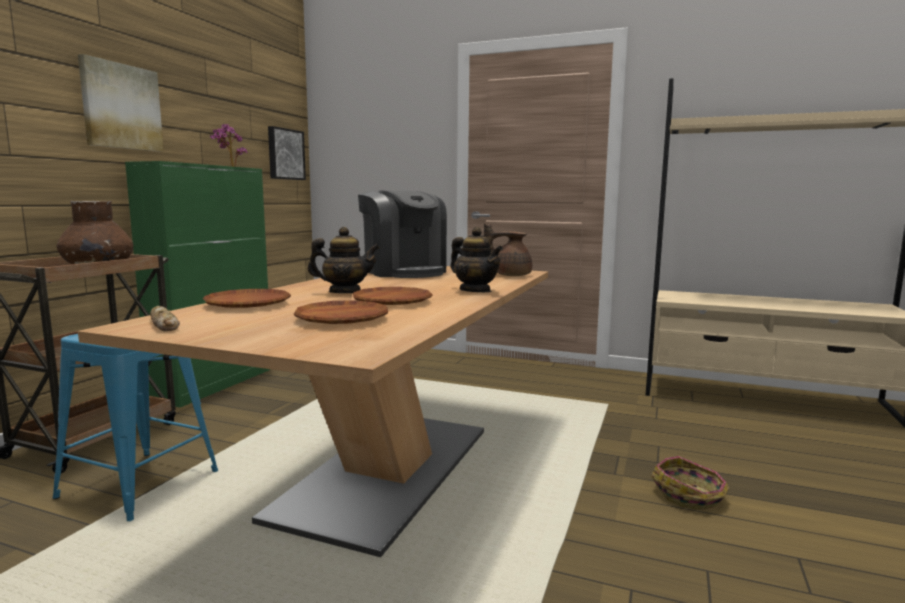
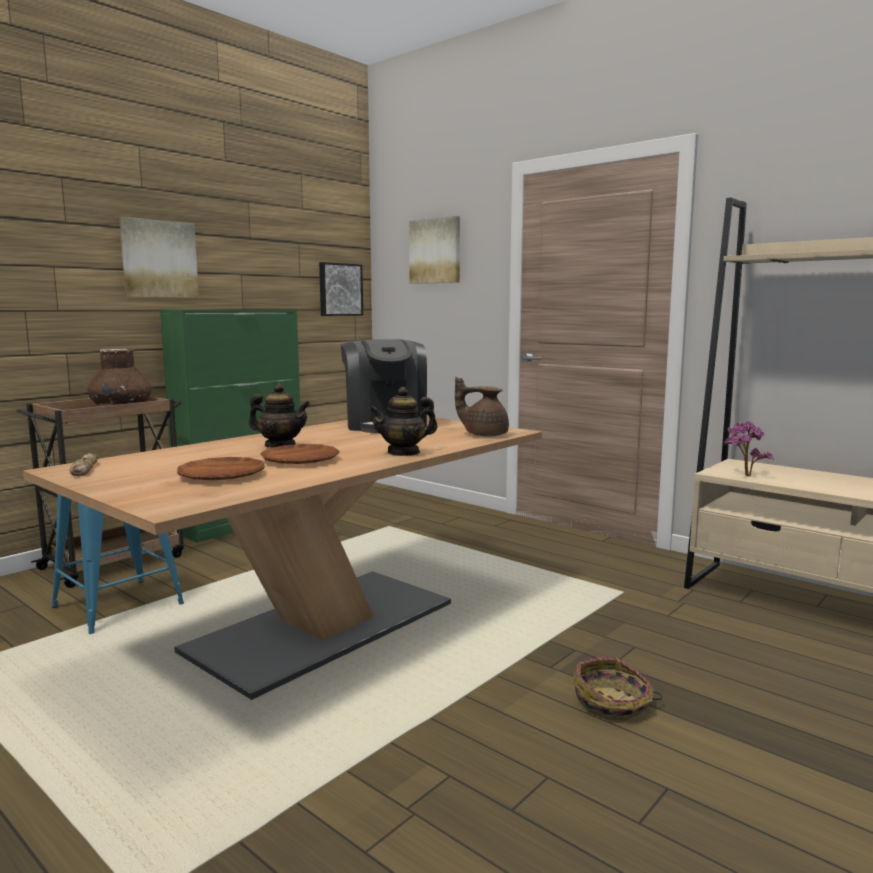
camera: 20 degrees right, 0 degrees up
brown plate [203,289,291,308] -> none
potted plant [210,124,247,167] -> potted plant moved to [723,421,774,476]
teapot [451,227,503,292] -> teapot turned 90 degrees clockwise [369,387,437,456]
none -> picture [409,216,460,284]

